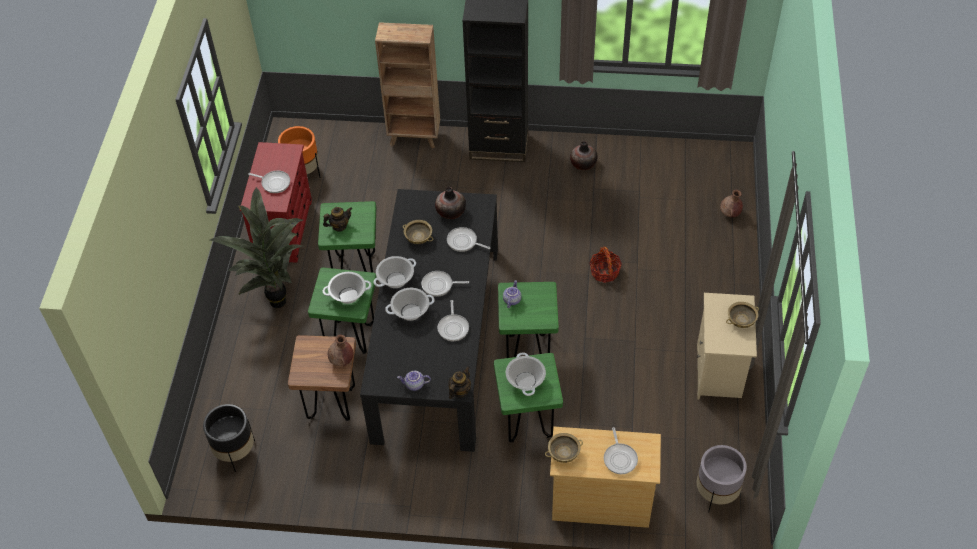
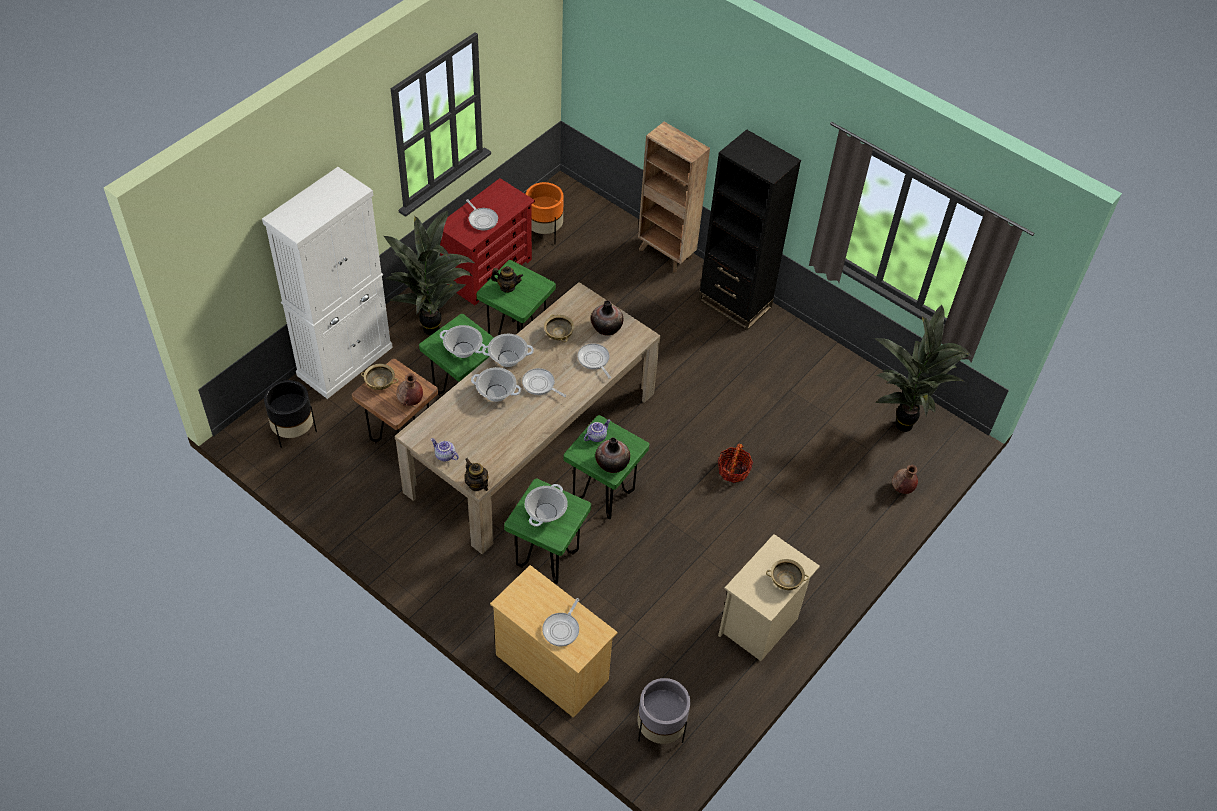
camera: 30 degrees right, 0 degrees up
black dining table [360,189,498,452] -> beige dining table [395,282,661,554]
frying pan [437,300,469,341] -> none
teapot [449,366,471,399] -> teapot turned 105 degrees counterclockwise [465,458,488,491]
beige bowl [545,433,583,463] -> beige bowl moved to [361,364,398,390]
vase [570,141,597,170] -> vase moved to [595,438,630,473]
none -> white cabinet [262,167,393,399]
none -> potted plant [874,305,971,432]

